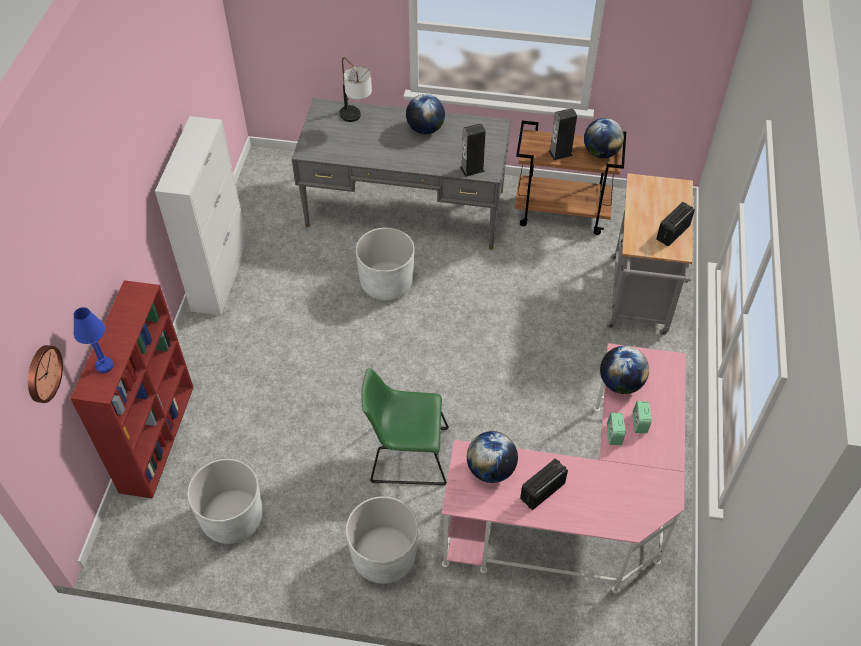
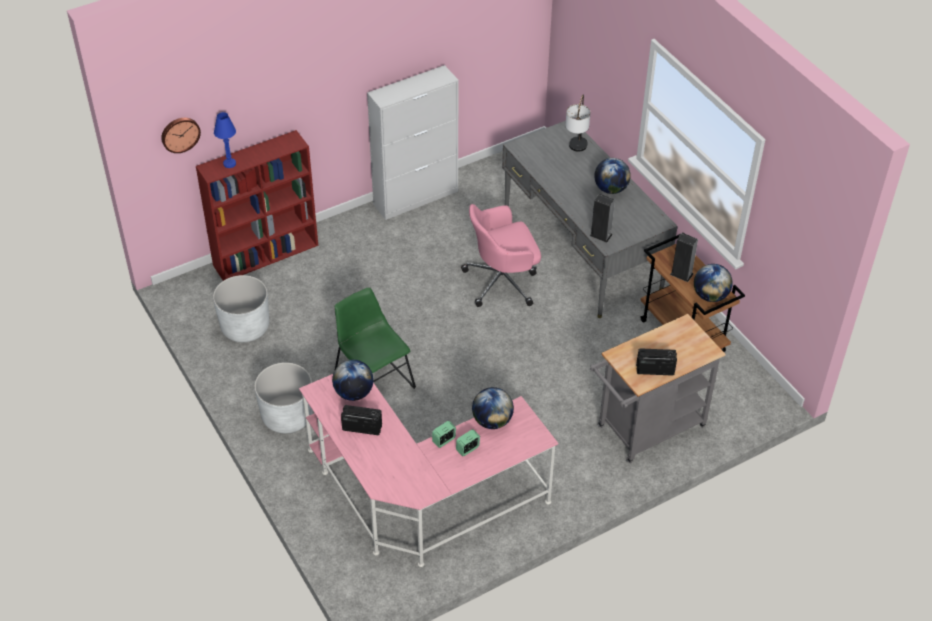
camera: 50 degrees right, 5 degrees down
white planter [355,227,415,300] -> pink office chair [461,204,541,307]

